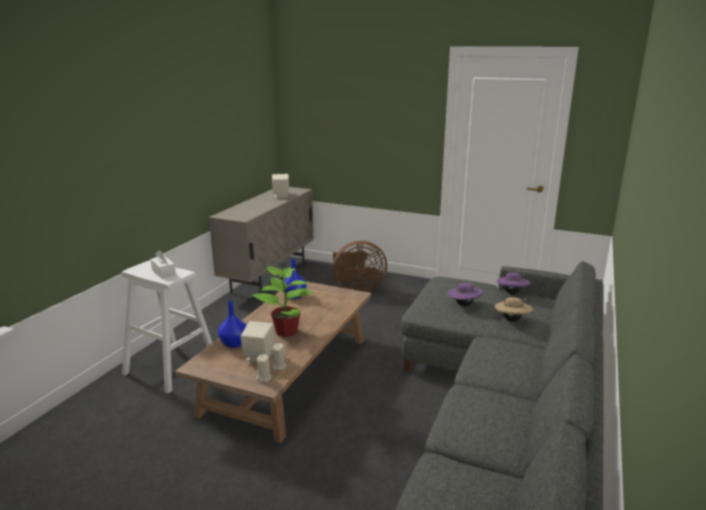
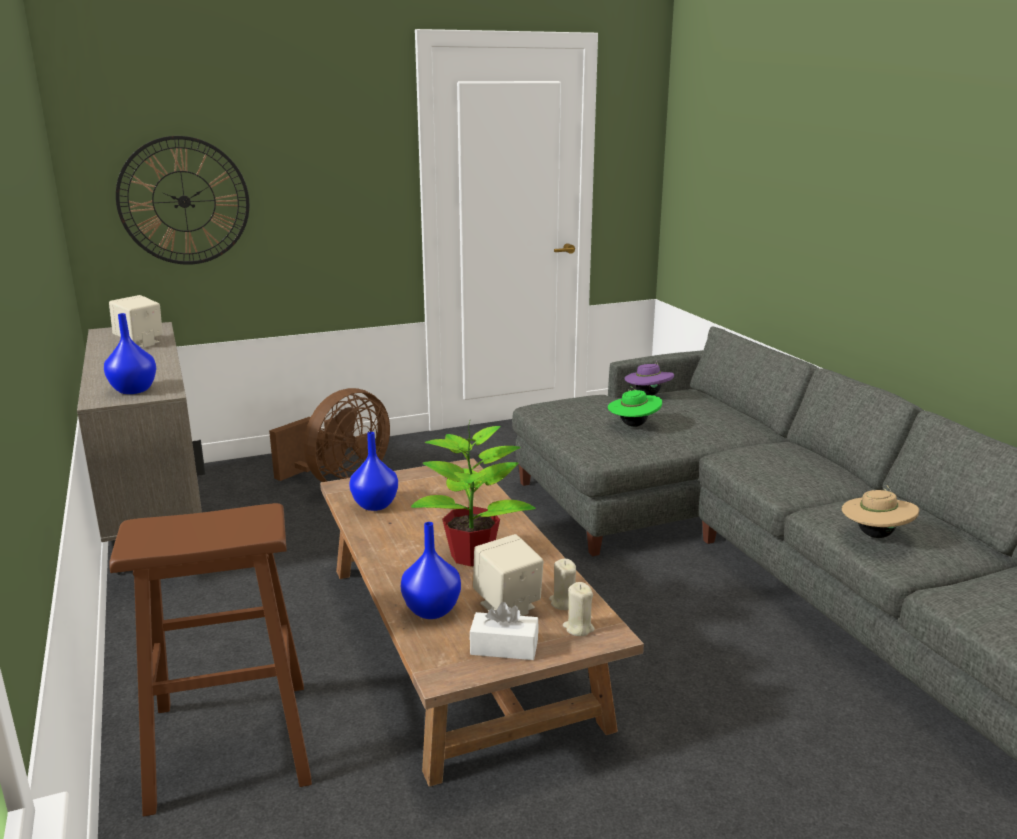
camera: 45 degrees left, 0 degrees up
white stool [121,261,213,394] -> brown stool [109,503,312,816]
white tissue box [151,250,176,279] -> white tissue box moved to [470,602,539,660]
purple hat [448,282,483,306] -> green hat [608,387,662,427]
beige hat [495,297,533,322] -> beige hat moved to [841,485,919,538]
none -> blue vase [104,313,156,394]
none -> wall clock [116,136,249,265]

